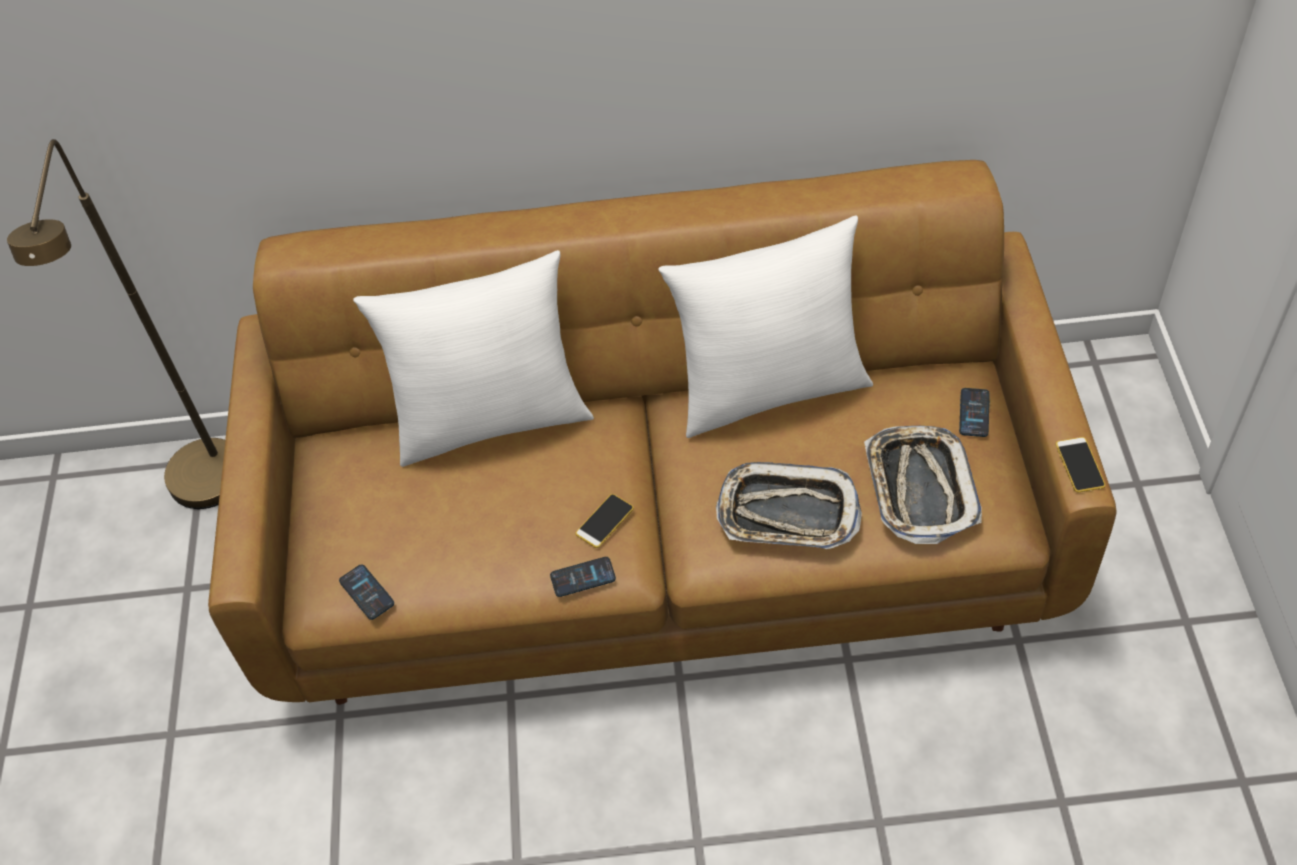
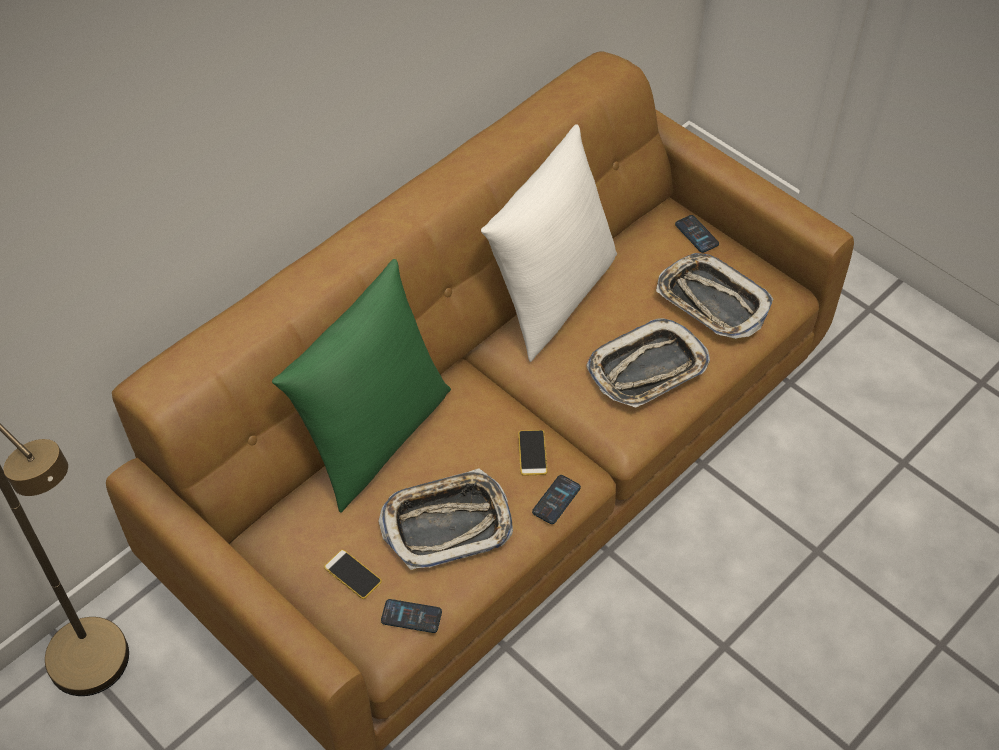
camera: 45 degrees left, 0 degrees up
white pillow [353,250,594,467] -> green pillow [272,259,451,513]
phone [1056,437,1105,493] -> phone moved to [324,550,382,599]
none -> tray [379,468,513,570]

